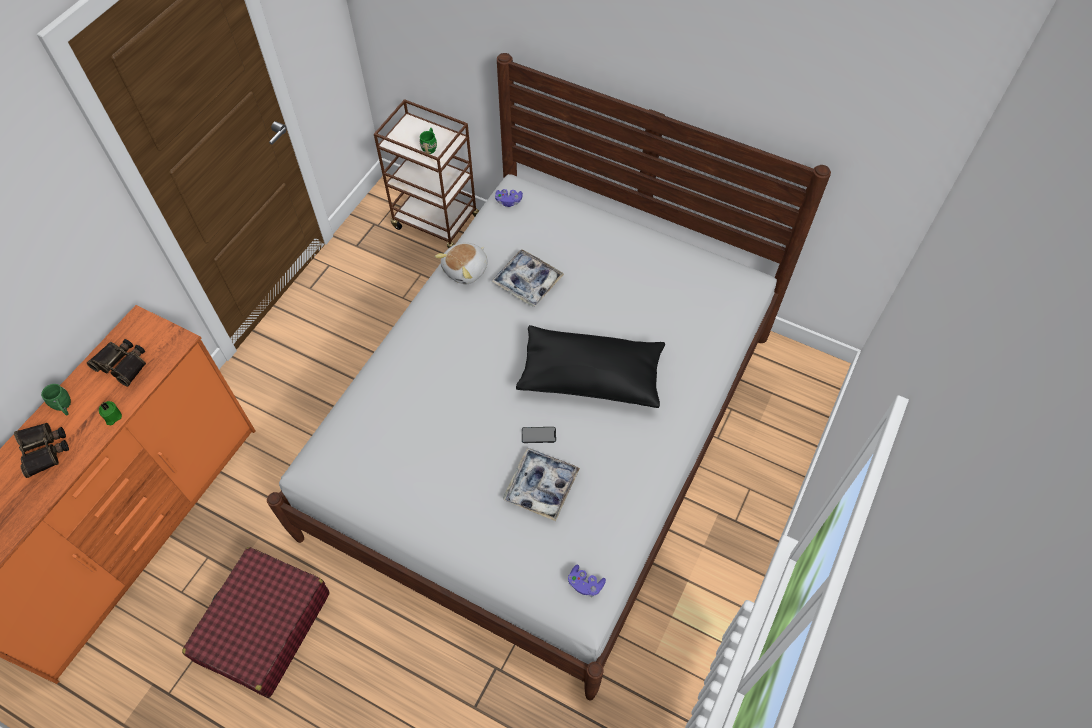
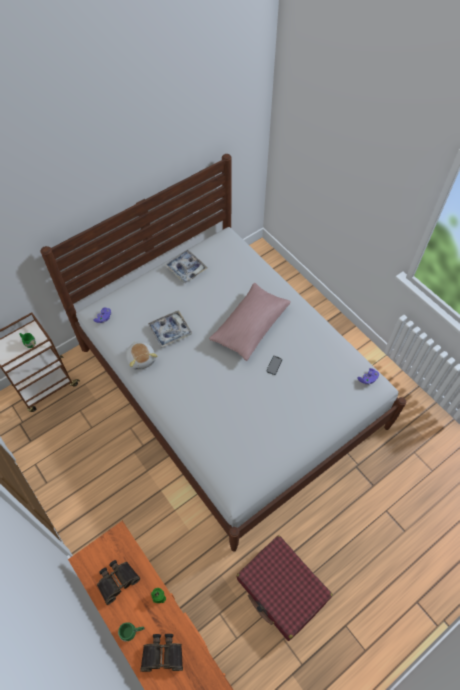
camera: 65 degrees left, 0 degrees up
tray [503,448,580,521] -> tray moved to [165,250,208,283]
black pillow [516,325,665,408] -> pink pillow [209,283,291,361]

